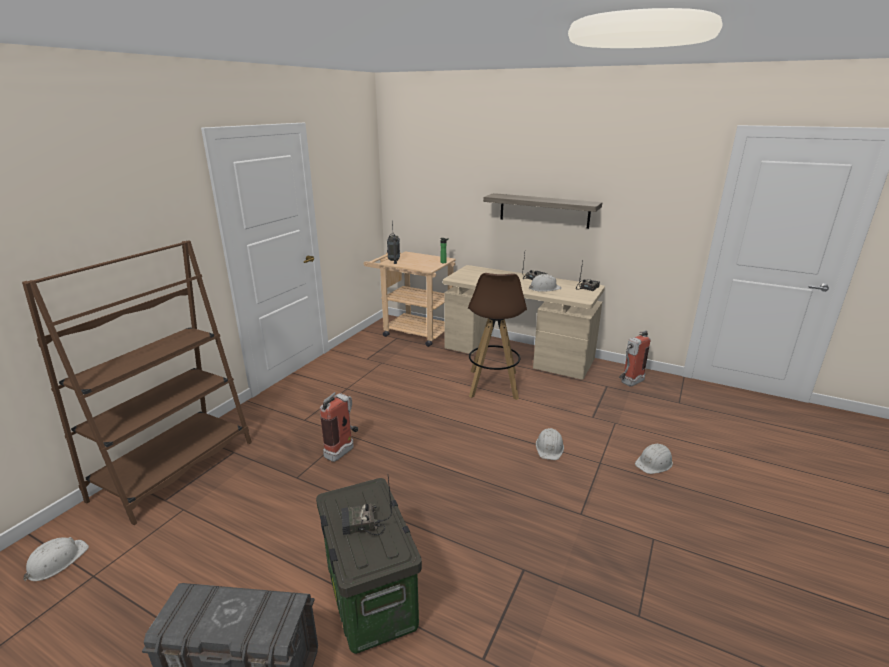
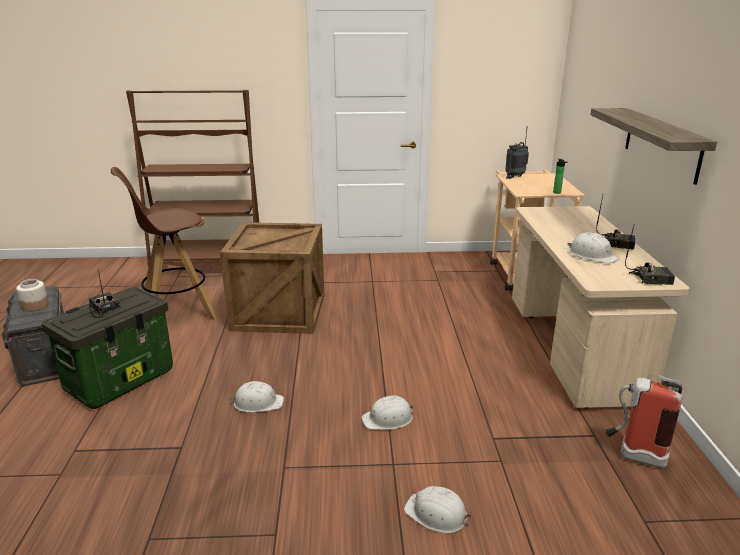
camera: 60 degrees right, 0 degrees up
white hard hat [23,537,89,581] -> white hard hat moved to [230,381,284,413]
fire extinguisher [320,392,358,462] -> crate [220,222,324,334]
brown stool [468,273,527,400] -> brown stool moved to [111,167,217,320]
none -> jar [16,279,49,312]

